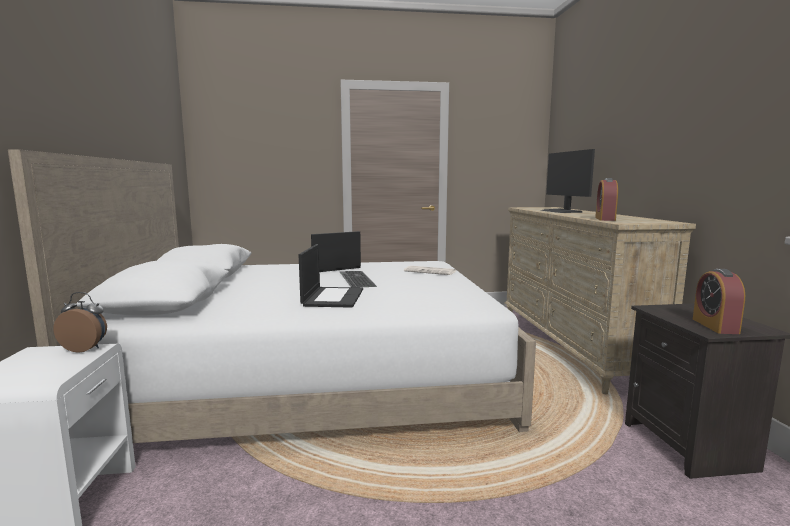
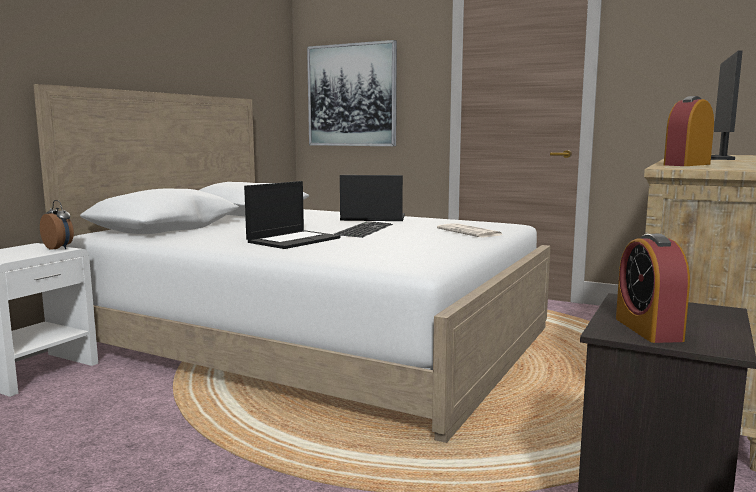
camera: 35 degrees right, 0 degrees up
alarm clock [693,269,745,334] -> alarm clock turned 45 degrees counterclockwise [616,234,690,343]
none -> picture [307,40,397,146]

